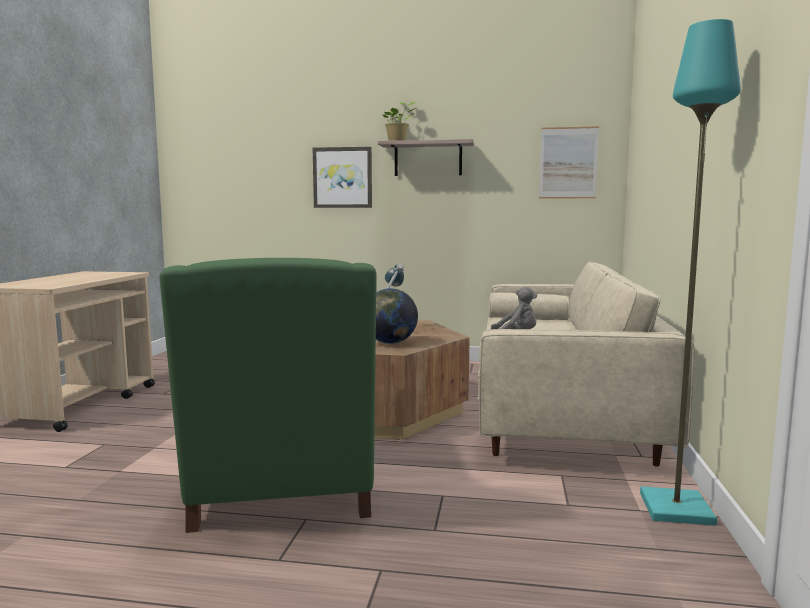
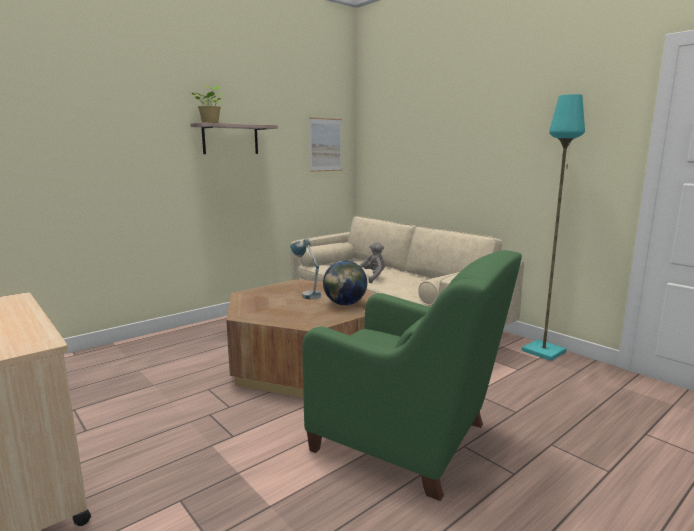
camera: 50 degrees left, 5 degrees up
picture [313,147,372,208] -> none

